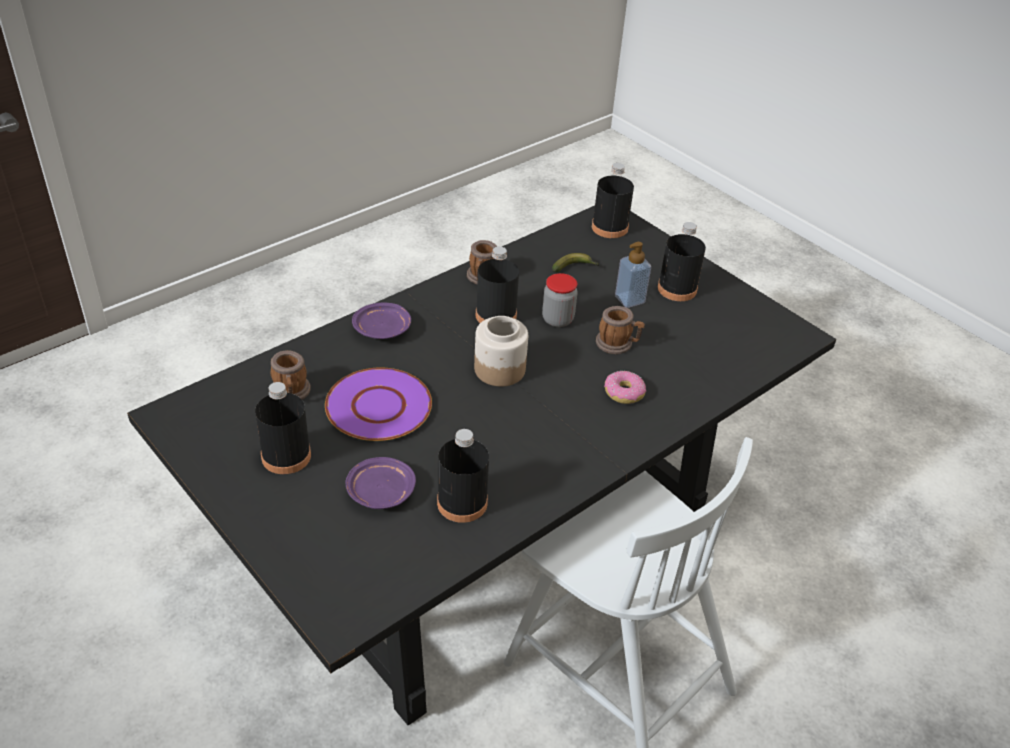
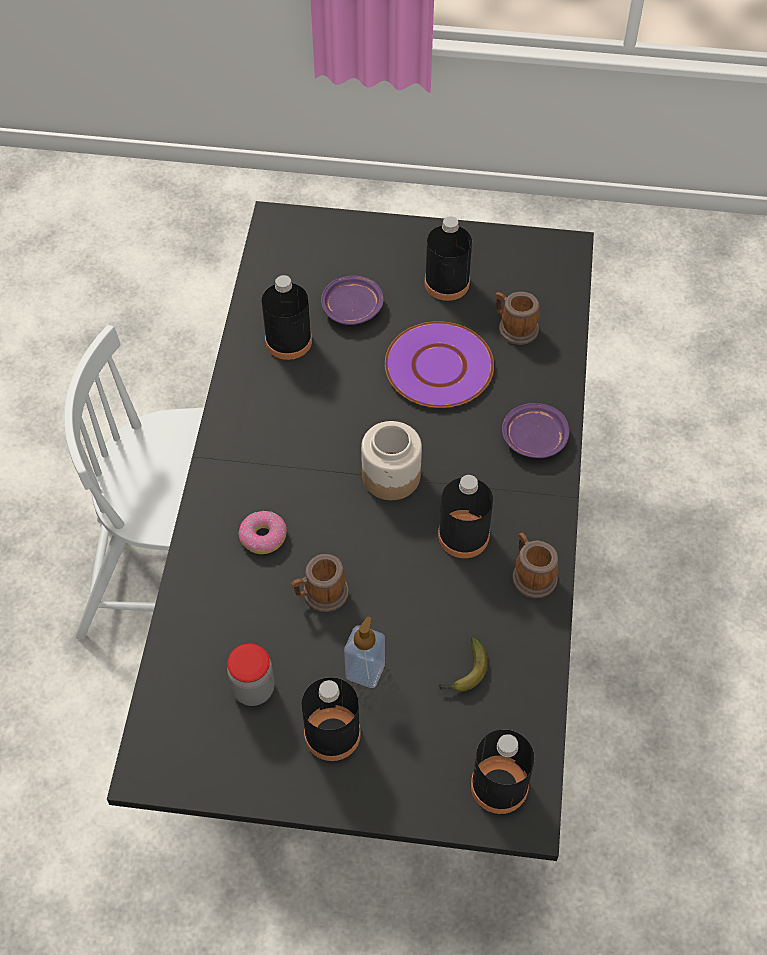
camera: 140 degrees right, 15 degrees up
jar [542,273,578,327] -> jar moved to [227,643,275,706]

